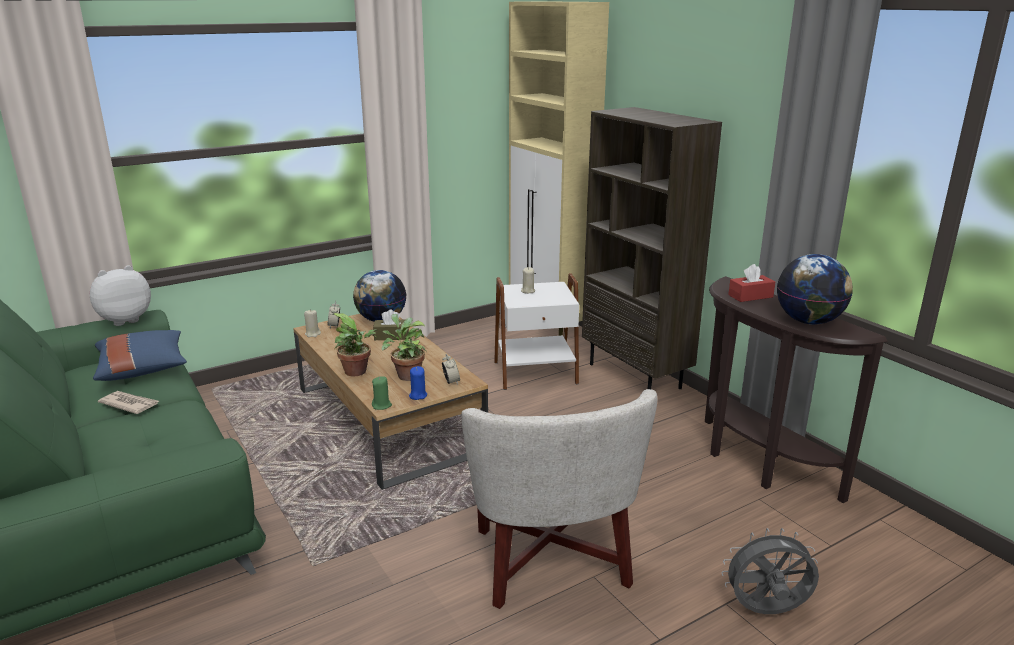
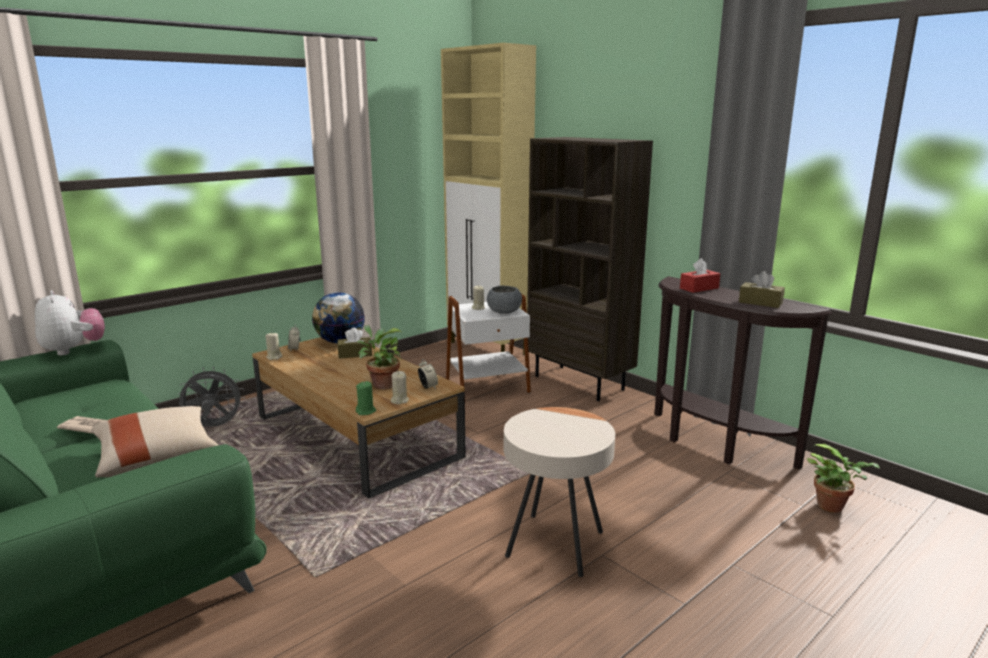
camera: 10 degrees left, 5 degrees down
plush toy [89,265,151,326] -> plush toy turned 105 degrees clockwise [35,290,105,356]
blue pillow [93,330,187,381] -> none
potted plant [333,313,378,376] -> potted plant moved to [807,444,880,513]
blue candle [409,366,427,400] -> beige candle [391,371,409,404]
white armchair [461,389,657,609] -> beige side table [504,407,615,577]
grey fan [721,528,819,614] -> grey fan moved to [178,367,245,427]
globe [777,254,853,325] -> brown tissue box [739,271,785,308]
none -> beige pillow [91,406,218,478]
none -> grey bowl [487,286,522,314]

